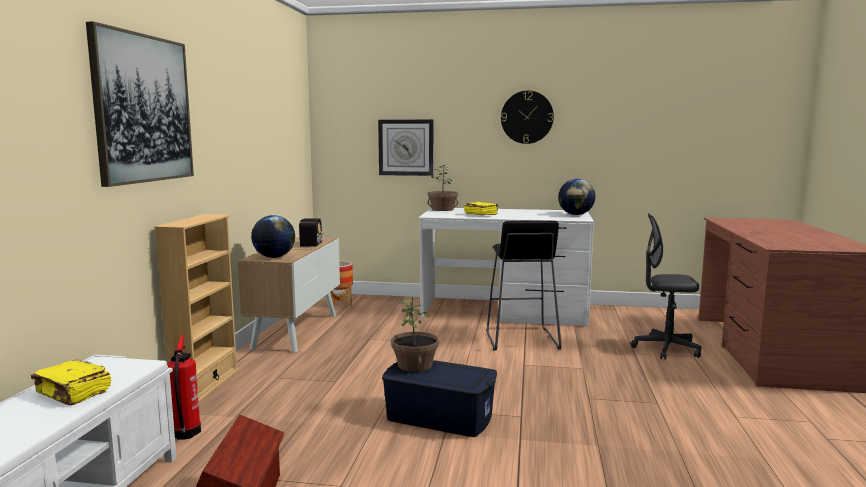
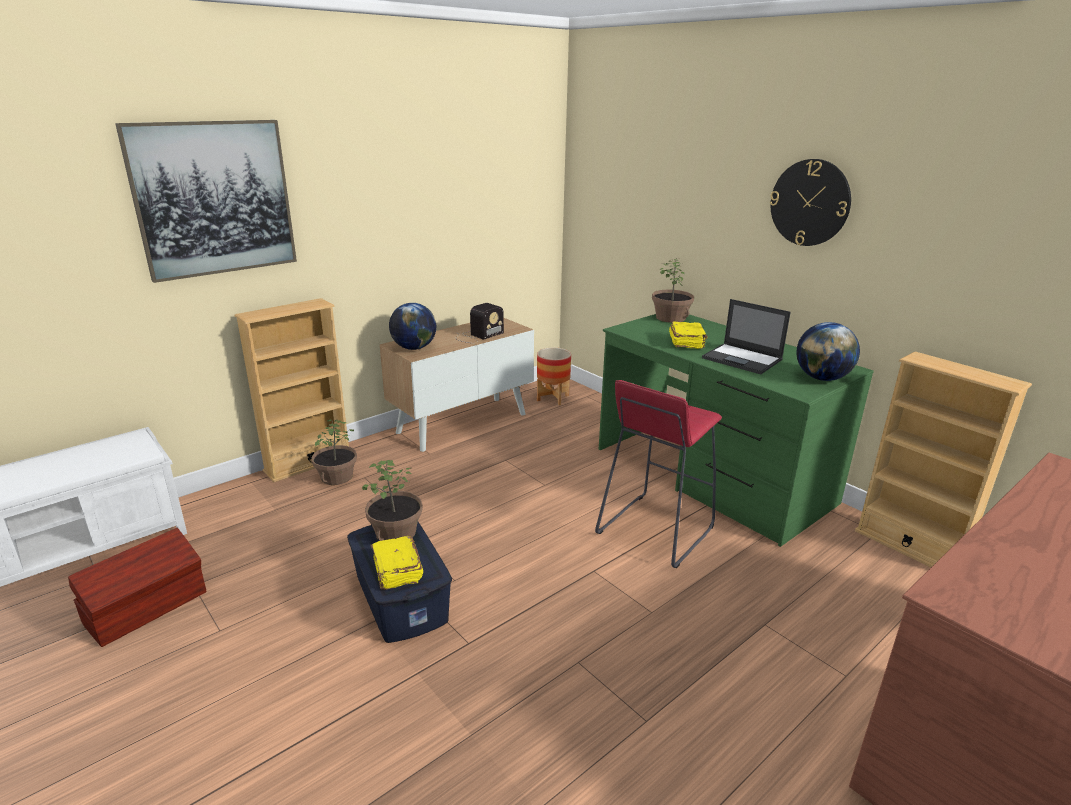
camera: 40 degrees right, 15 degrees up
yellow book [31,359,111,405] -> yellow book moved to [371,536,423,590]
fire extinguisher [167,335,201,440] -> none
wall clock [378,119,433,176] -> none
white desk [418,208,594,327] -> green desk [599,314,874,547]
black stool [486,220,562,351] -> red stool [595,380,722,568]
grey office chair [631,213,701,360] -> none
none -> potted plant [312,419,357,485]
none -> laptop [702,299,791,374]
none -> beige bookcase [855,352,1032,567]

